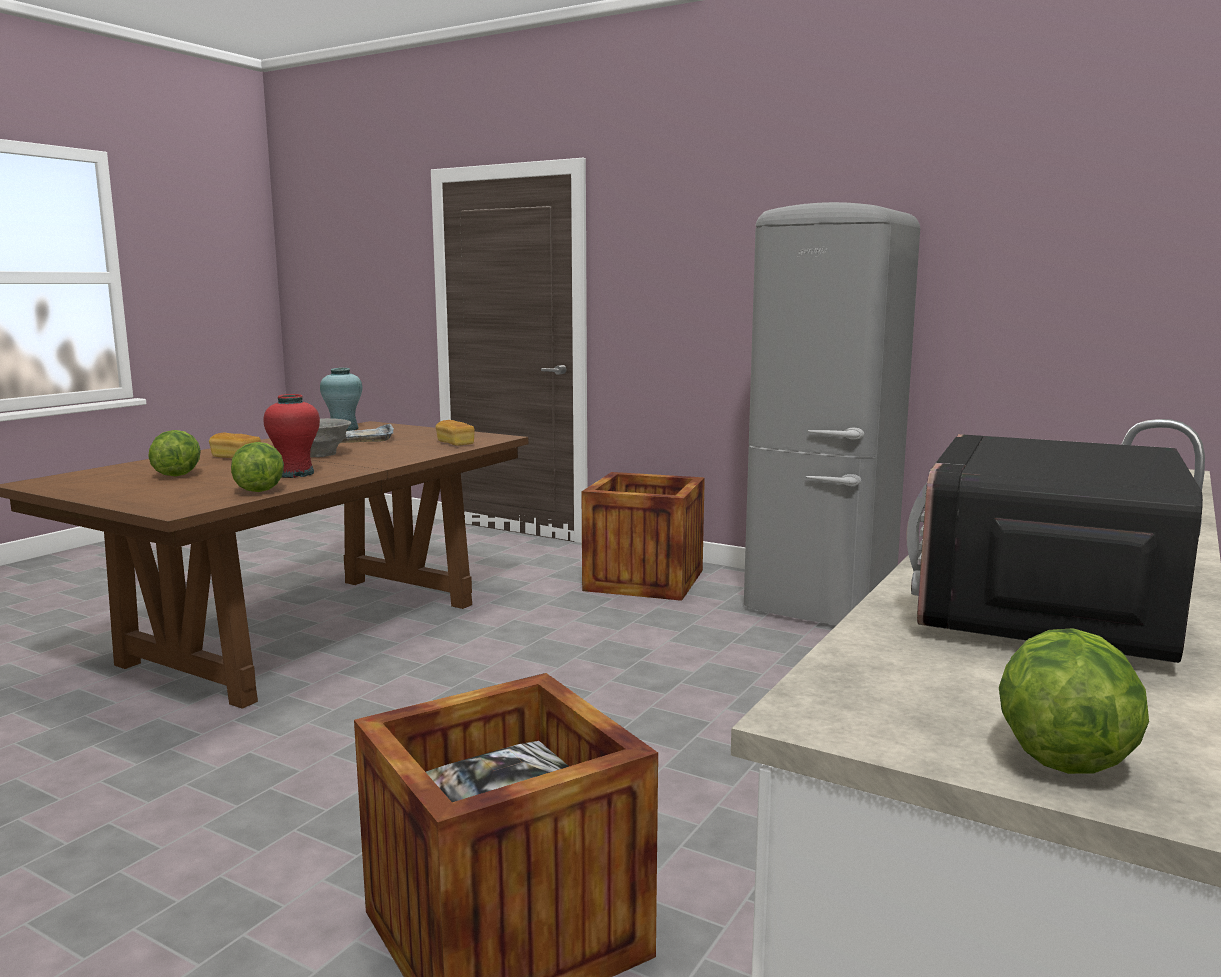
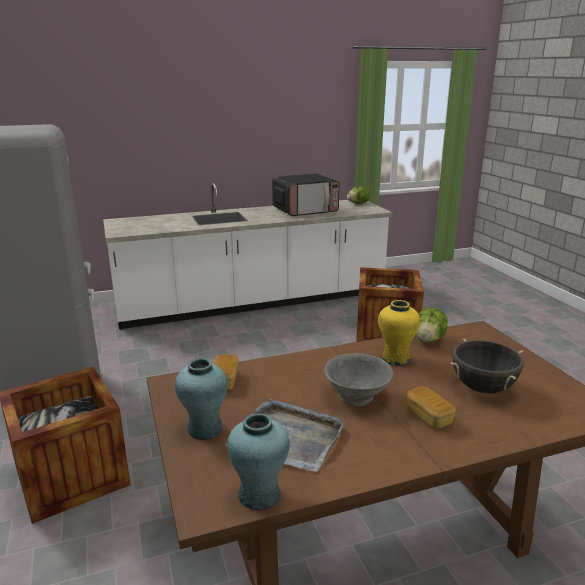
camera: 140 degrees left, 10 degrees up
lettuce [148,430,201,476] -> black cooking pot [450,338,524,393]
red vase [264,394,320,478] -> yellow vase [378,300,420,366]
none -> turquoise vase [175,358,228,440]

